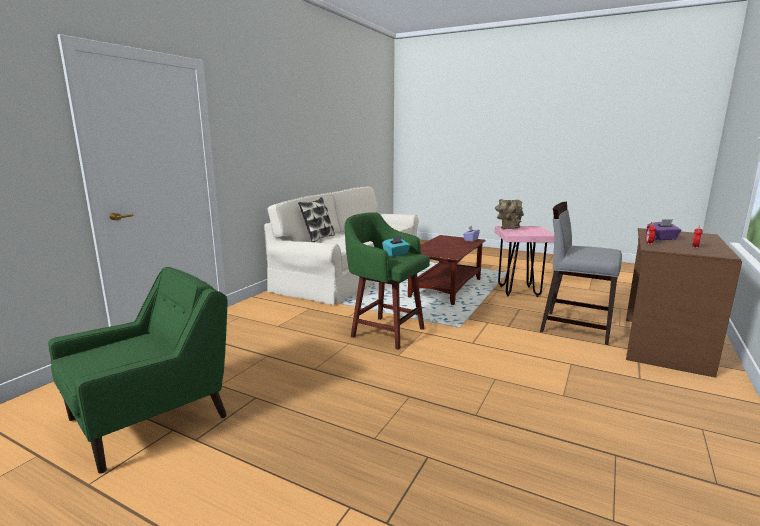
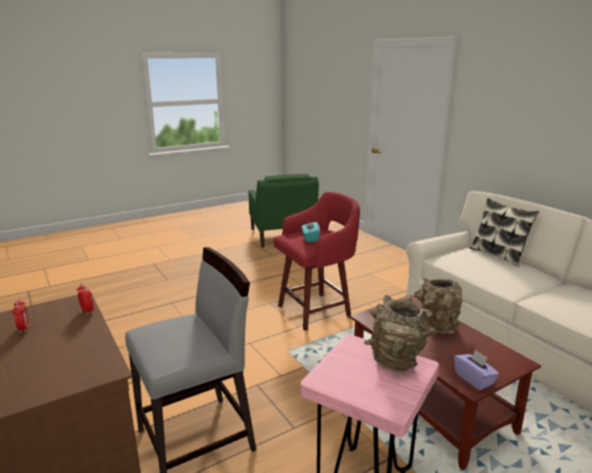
camera: 120 degrees right, 5 degrees up
green stool [345,212,430,350] -> red stool [274,192,360,331]
purple tissue box [647,219,682,240] -> none
none -> brown vase [414,278,463,334]

